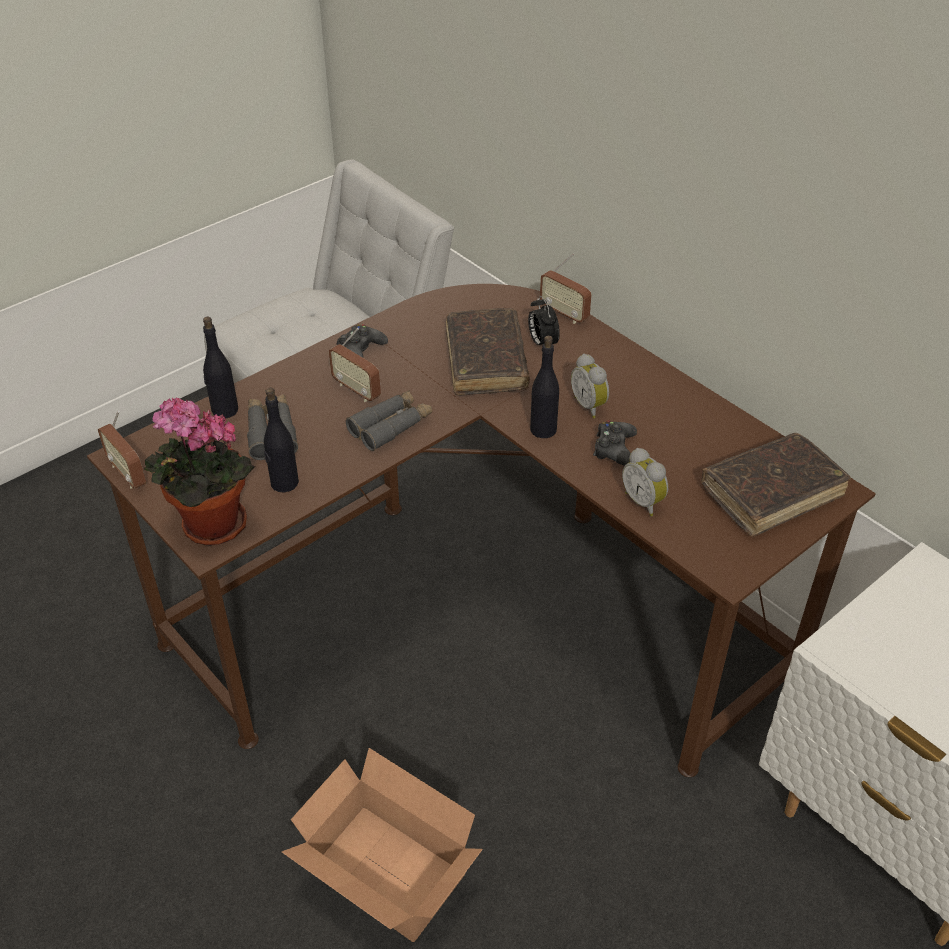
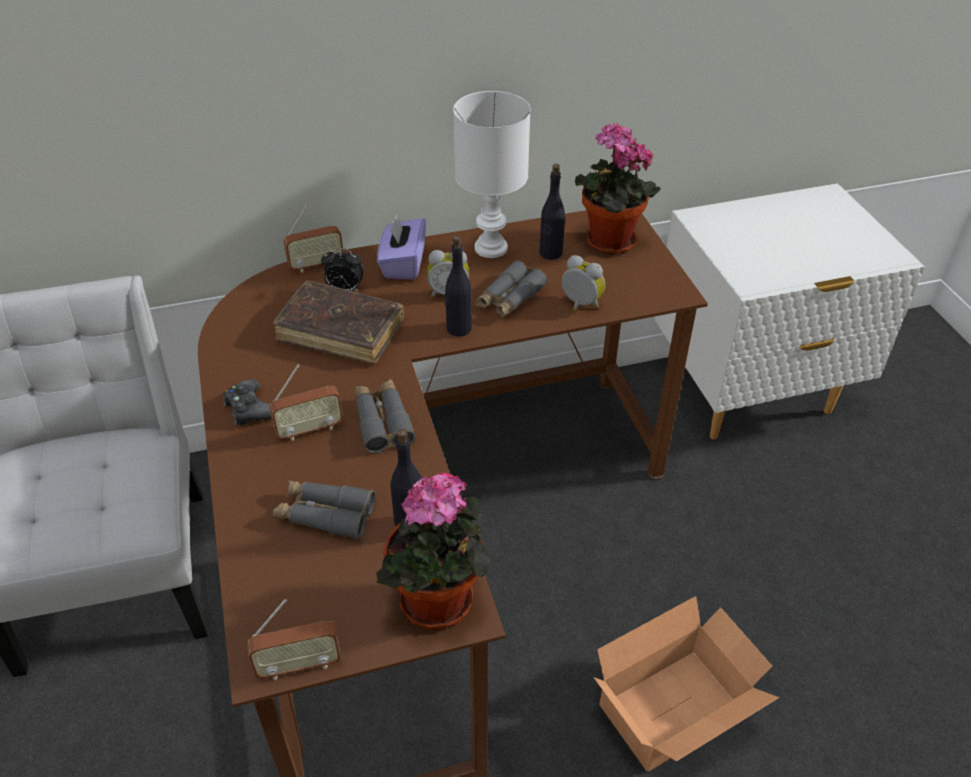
camera: 65 degrees left, 0 degrees up
black bottle [203,317,238,419] -> black bottle moved to [540,164,565,260]
black game controller [593,421,637,466] -> grey binoculars [475,261,547,318]
alarm clock [622,448,668,516] -> alarm clock turned 135 degrees counterclockwise [562,255,605,311]
brown book [701,433,851,537] -> potted plant [574,123,661,254]
none -> purple tissue box [377,214,426,280]
none -> white table lamp [453,91,531,258]

